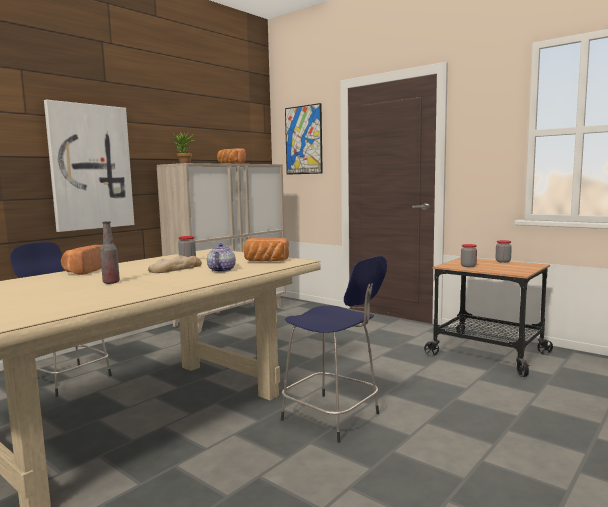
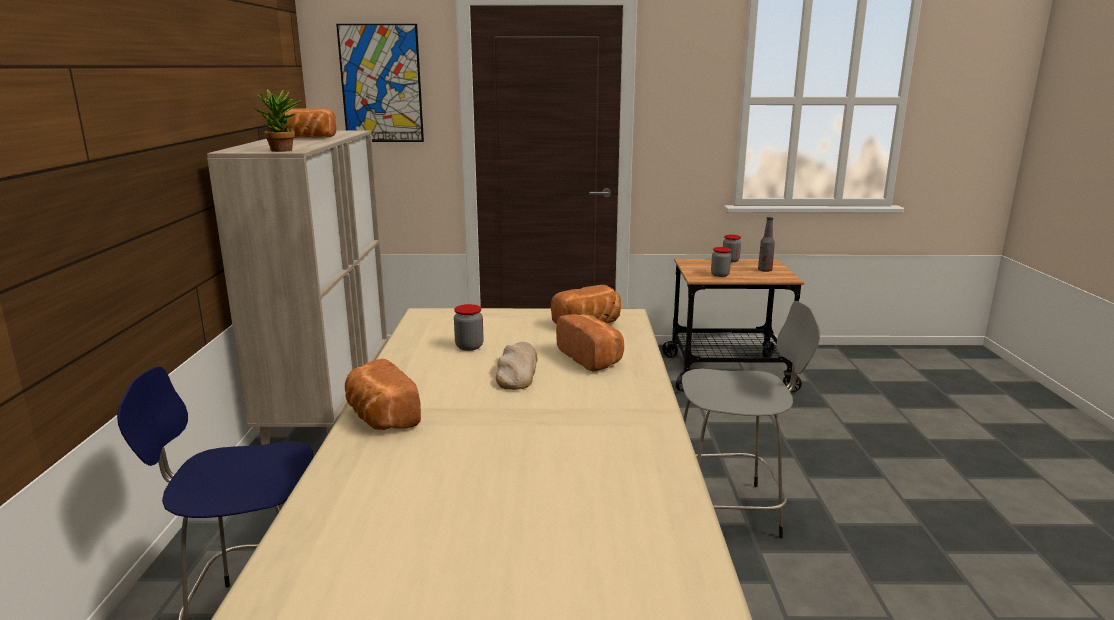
camera: 40 degrees left, 10 degrees up
picture [44,100,134,232] -> none
bottle [100,221,120,284] -> bottle moved to [758,217,775,272]
teapot [207,243,236,272] -> bread [556,314,624,372]
blue stool [281,256,387,443] -> grey stool [682,301,820,538]

